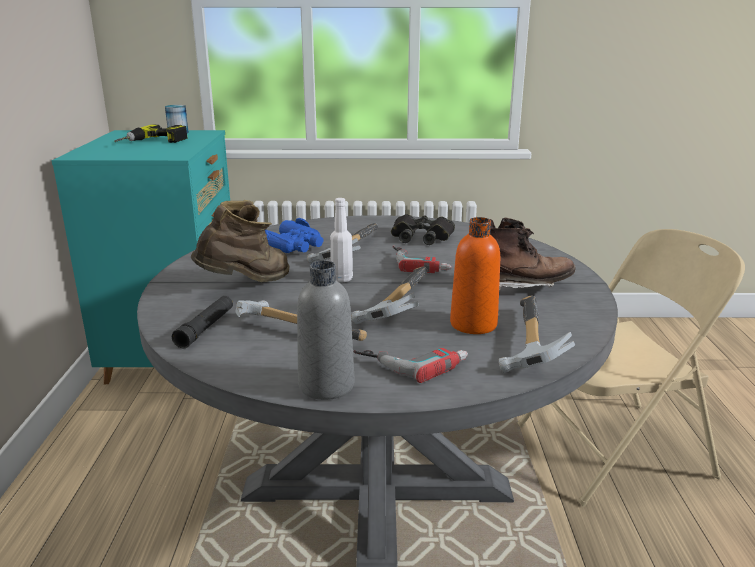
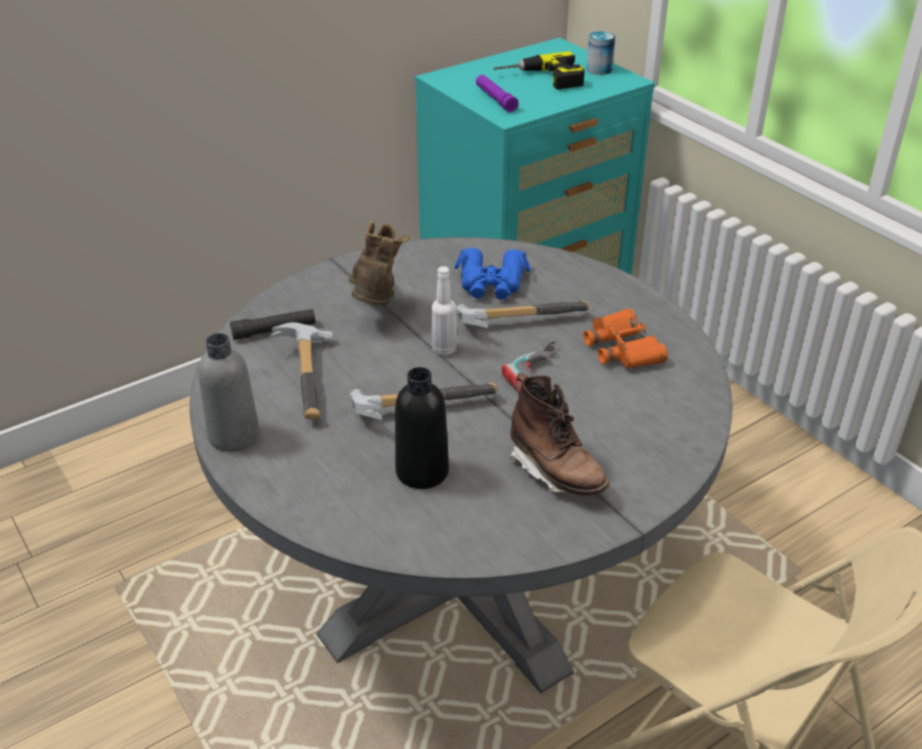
camera: 55 degrees right, 15 degrees up
brown boot [191,200,289,282] -> brown boot turned 105 degrees counterclockwise [349,221,410,306]
power drill [353,348,468,383] -> none
black binoculars [391,214,455,245] -> orange binoculars [583,309,668,369]
orange bottle [450,217,500,334] -> black bottle [395,367,449,489]
hammer [499,296,575,373] -> none
none -> purple flashlight [476,75,519,112]

